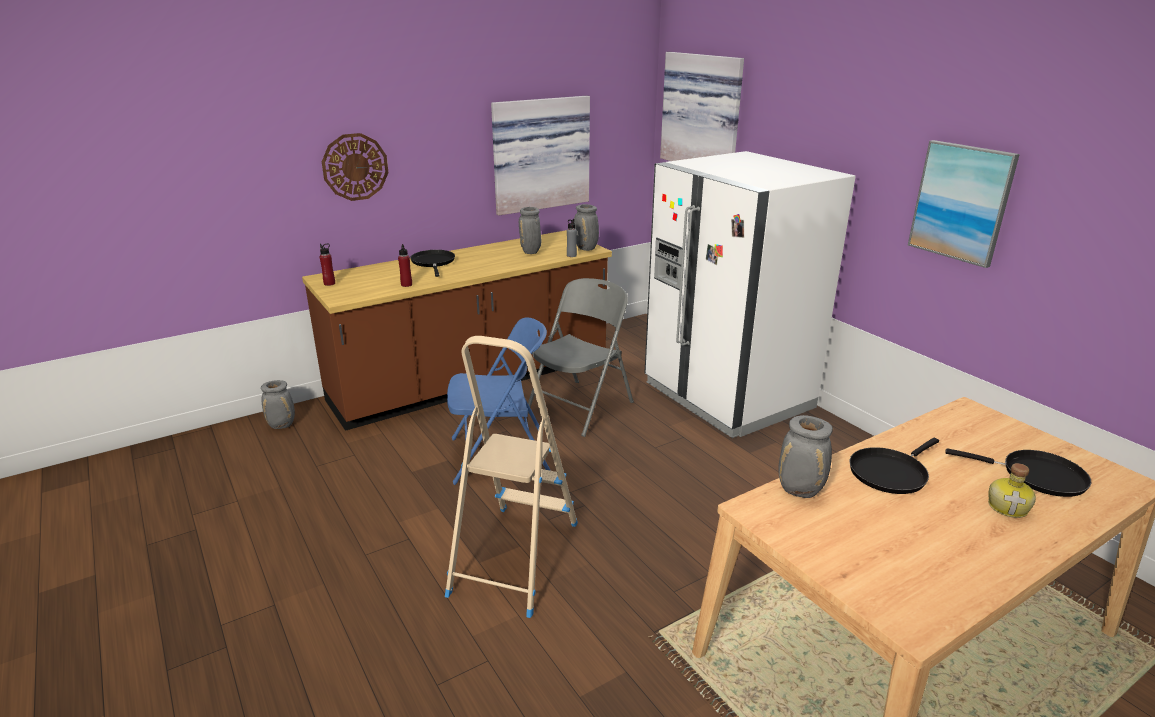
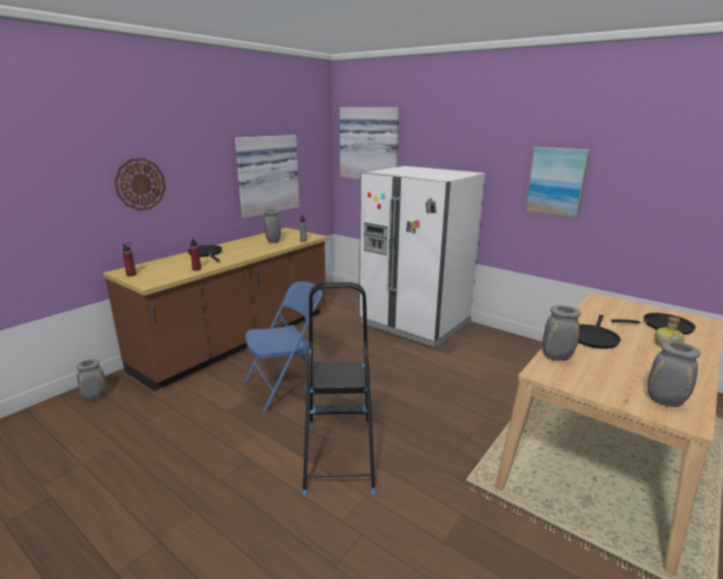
camera: 20 degrees left, 5 degrees down
beige step ladder [445,336,578,618] -> black step ladder [302,282,376,496]
grey chair [528,278,634,437] -> none
grey vase [574,204,599,251] -> grey vase moved to [647,341,700,407]

